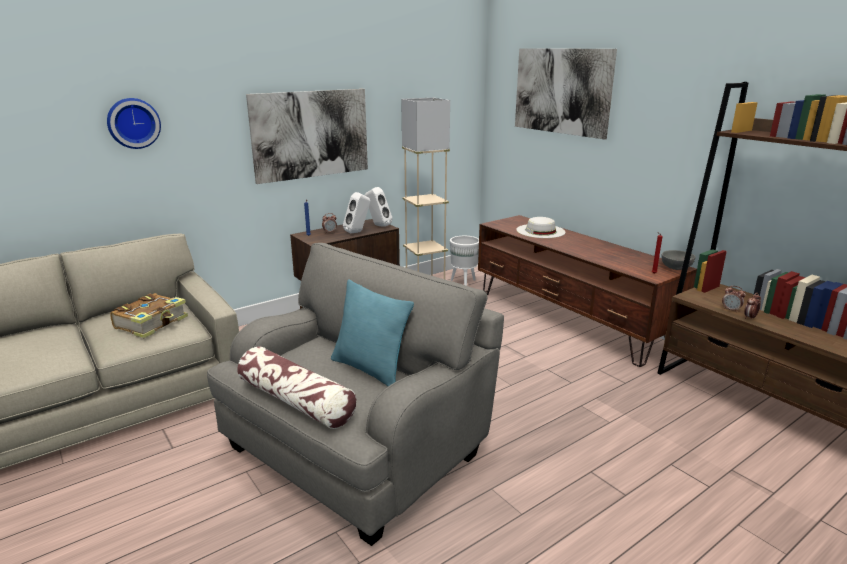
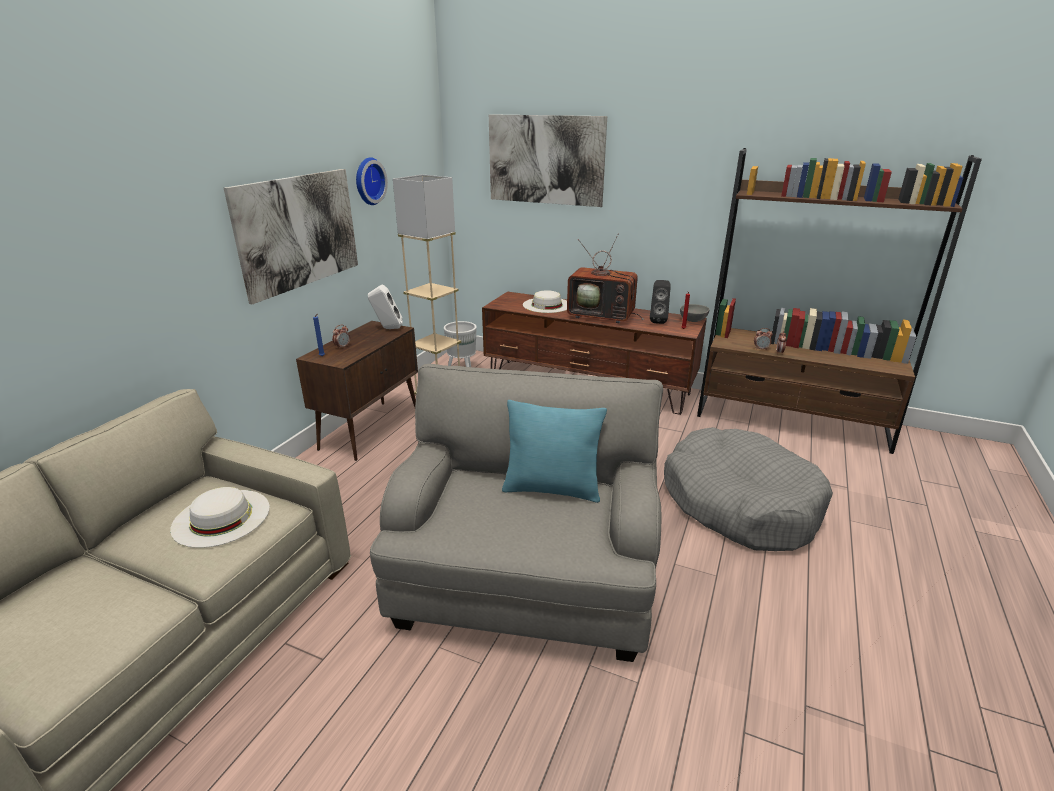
camera: 30 degrees left, 5 degrees up
wall clock [107,98,161,149] -> wall clock moved to [356,157,388,205]
book [110,293,188,338] -> white hat [170,487,270,548]
pillow [238,347,356,429] -> none
white speaker [343,192,370,234] -> none
none -> television [567,233,645,323]
none -> black speaker [650,280,671,324]
none -> grey dog bed [664,427,833,551]

